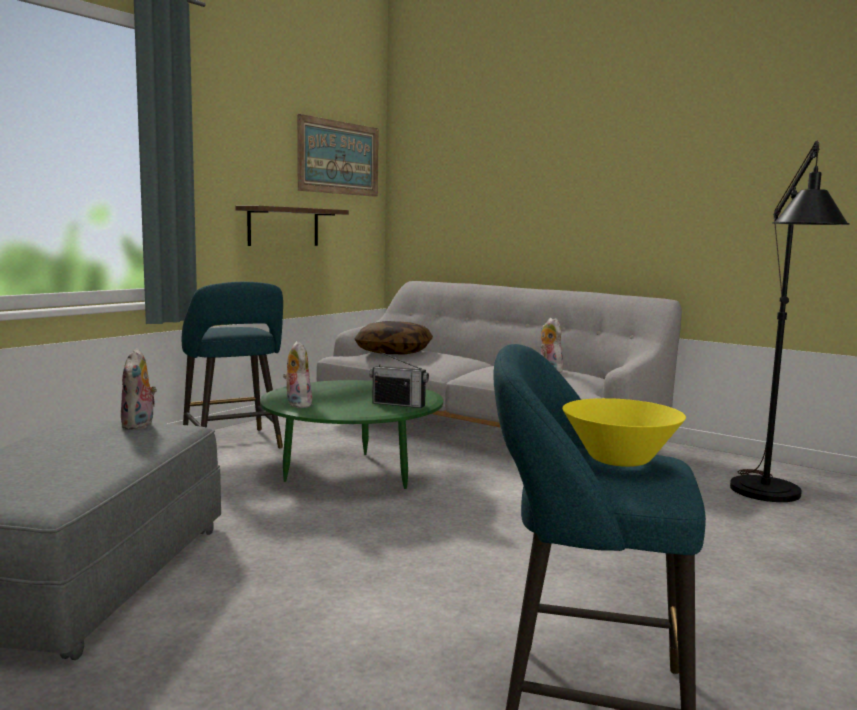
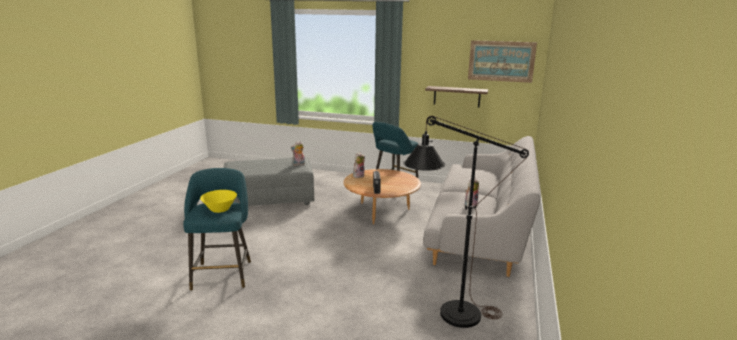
camera: 70 degrees right, 10 degrees up
green coffee table [260,380,443,489] -> brown coffee table [344,169,421,225]
pillow [354,321,433,355] -> none

